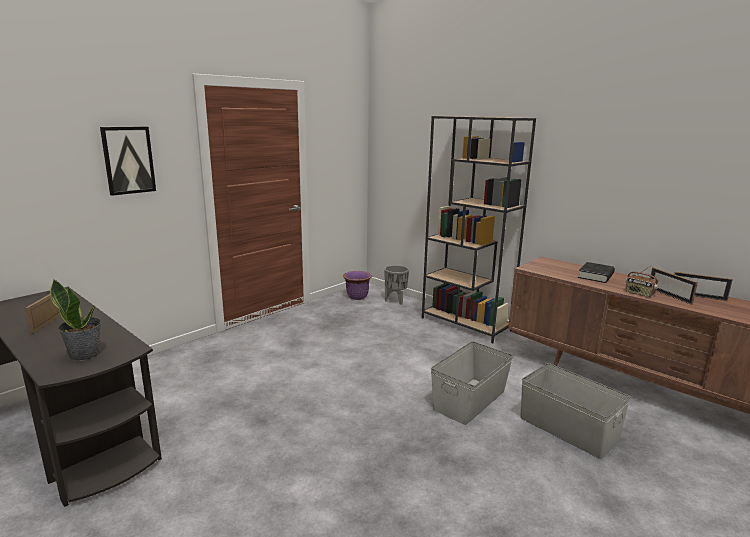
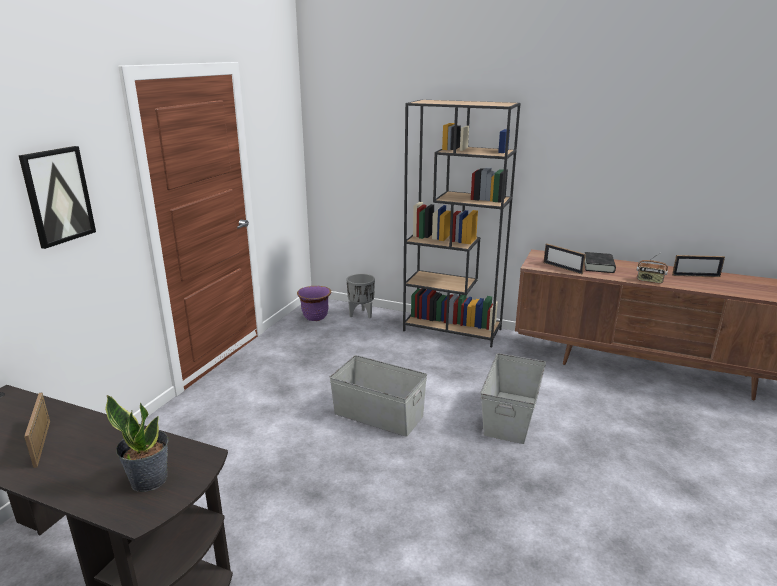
camera: 20 degrees left, 5 degrees up
grey storage box [520,363,631,459] -> grey storage box moved to [330,355,427,437]
picture frame [650,267,698,305] -> picture frame moved to [543,243,586,274]

